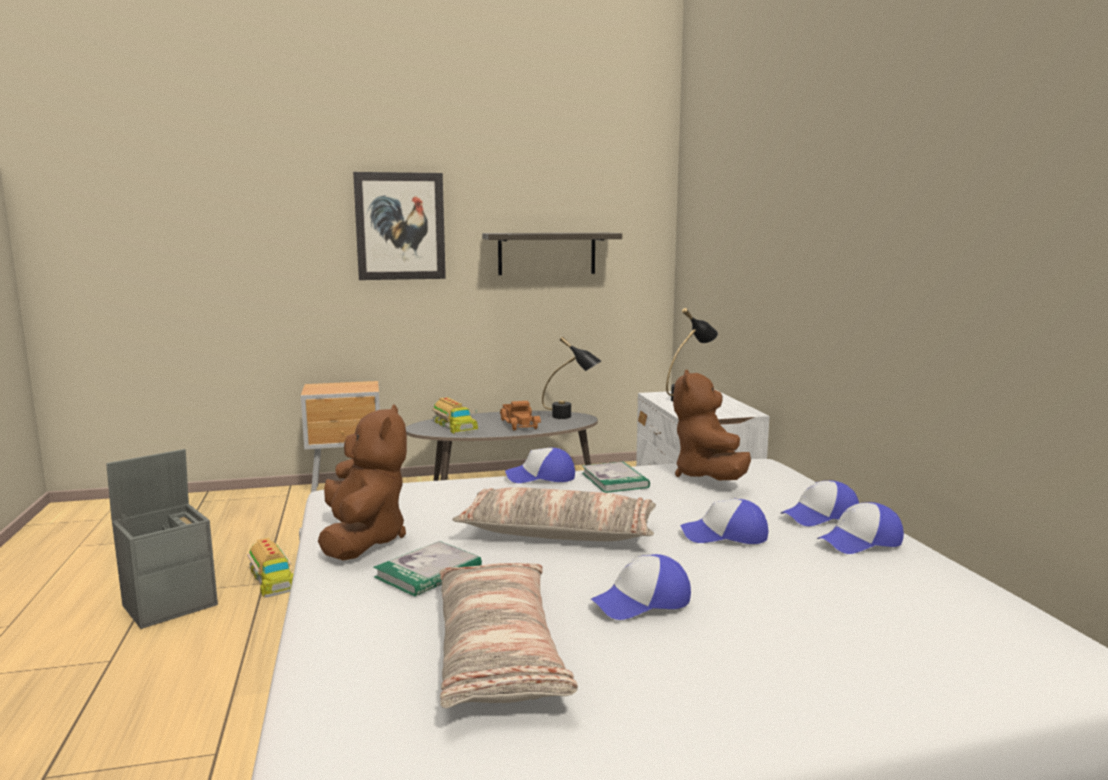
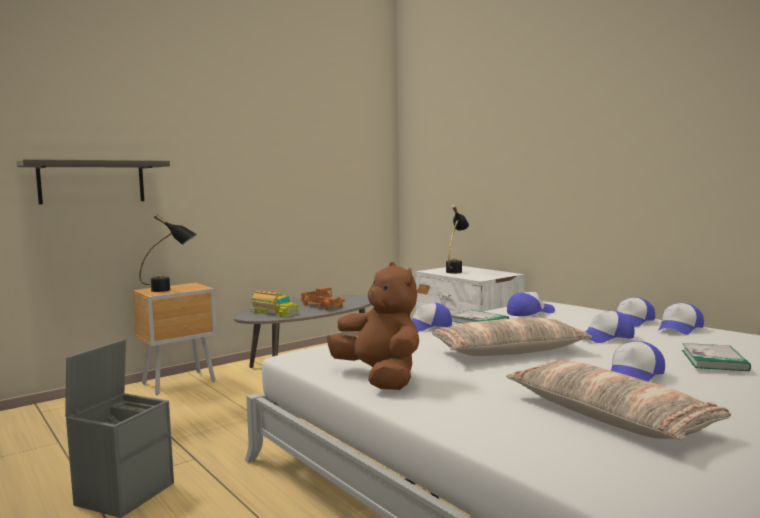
camera: 25 degrees left, 5 degrees down
toy truck [247,538,294,598] -> none
picture [353,172,446,280] -> none
book [373,541,482,597] -> book moved to [682,343,751,371]
shelf [482,233,622,275] -> shelf moved to [16,159,170,204]
black table lamp [542,337,601,419] -> black table lamp moved to [139,214,197,292]
brown plush toy [673,370,751,480] -> cap [507,292,555,316]

